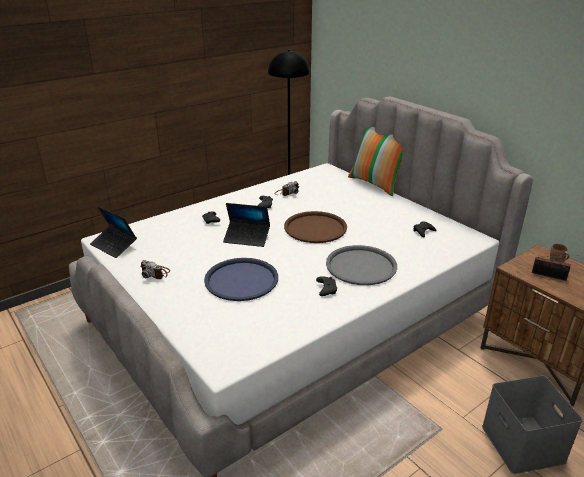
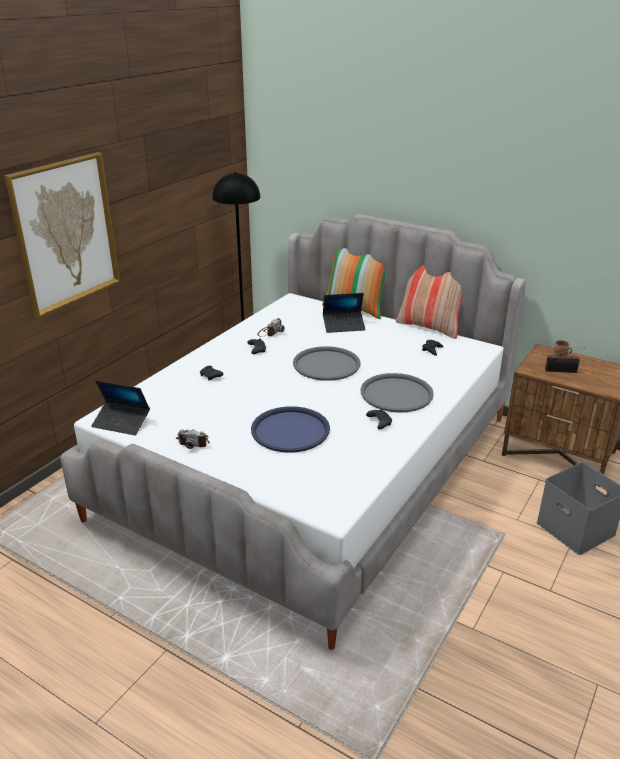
camera: 20 degrees left, 0 degrees up
laptop [223,203,270,247] -> laptop moved to [323,293,365,333]
brown tray [284,211,347,243] -> grey tray [293,346,361,381]
none -> picture [4,152,120,317]
none -> pillow [396,265,462,339]

